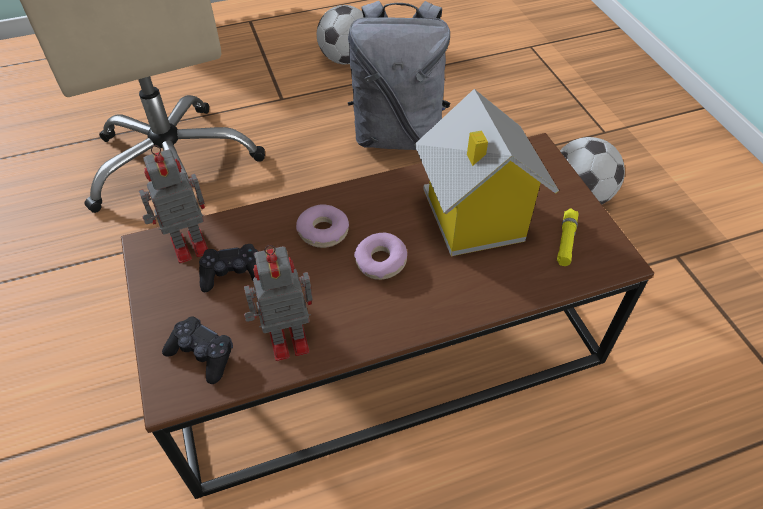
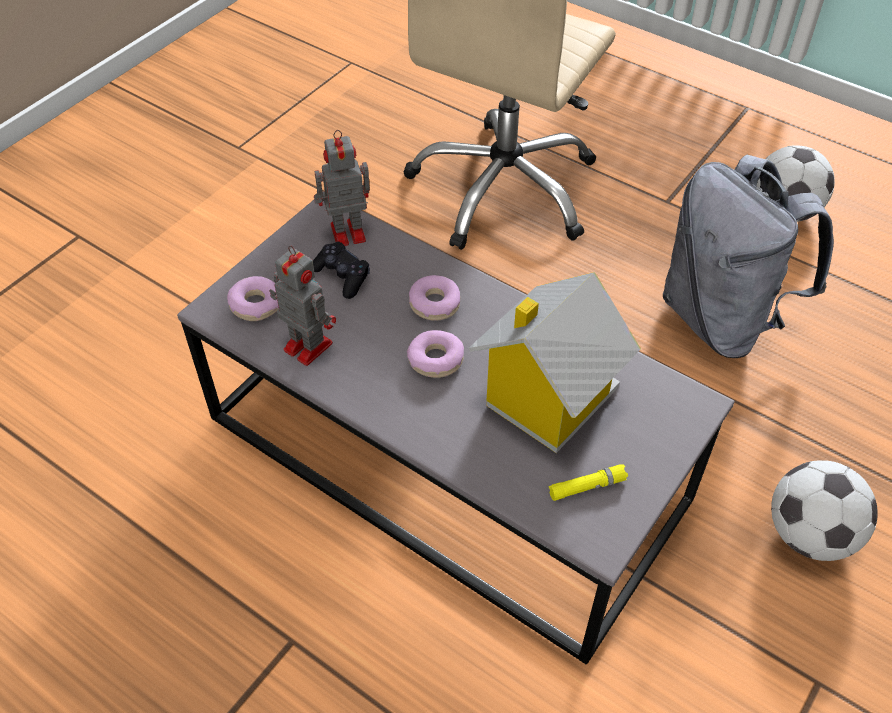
camera: 55 degrees right, 0 degrees up
brown coffee table [121,133,654,499] -> grey coffee table [177,192,735,665]
toy robot [139,145,208,263] -> toy robot turned 45 degrees counterclockwise [314,130,370,246]
black game controller [162,316,233,384] -> donut [227,276,279,321]

